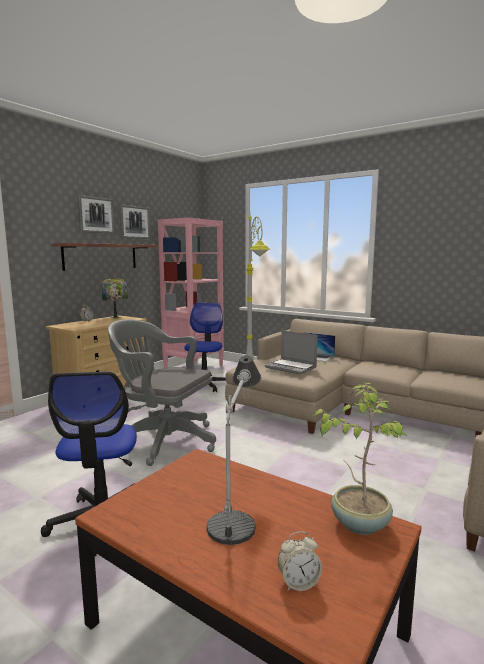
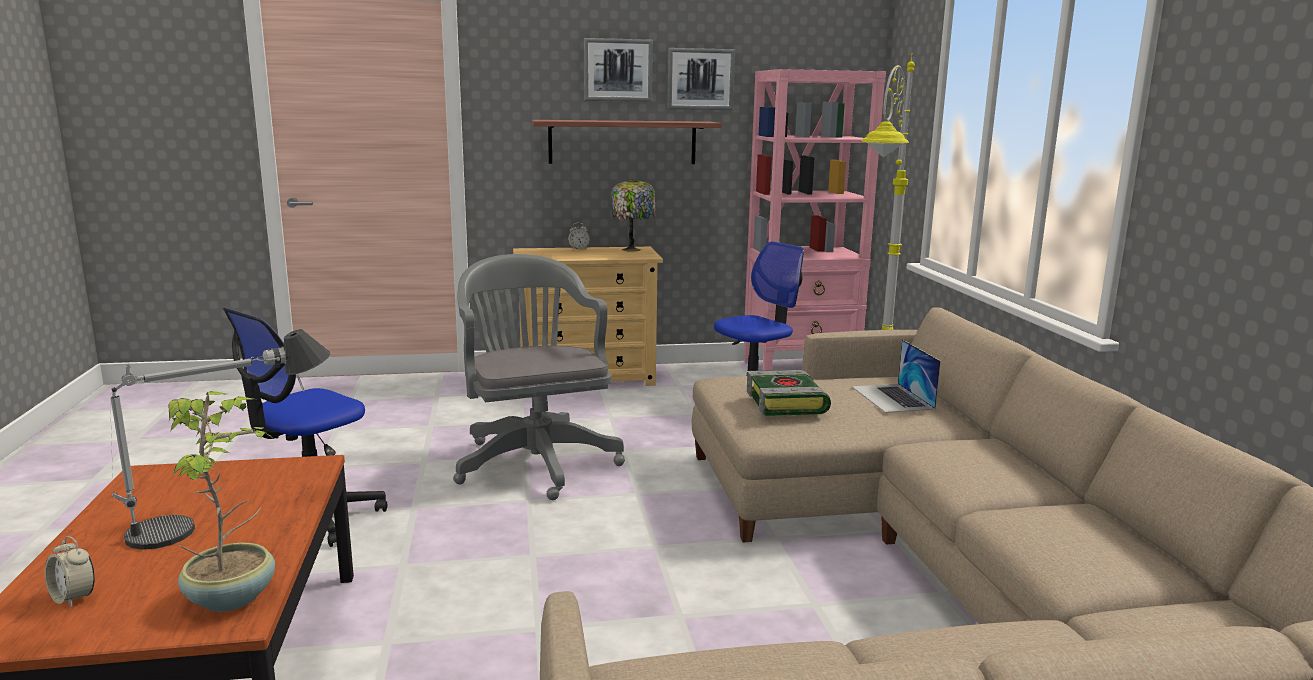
camera: 45 degrees right, 5 degrees up
laptop [265,330,318,375] -> book [747,370,831,416]

